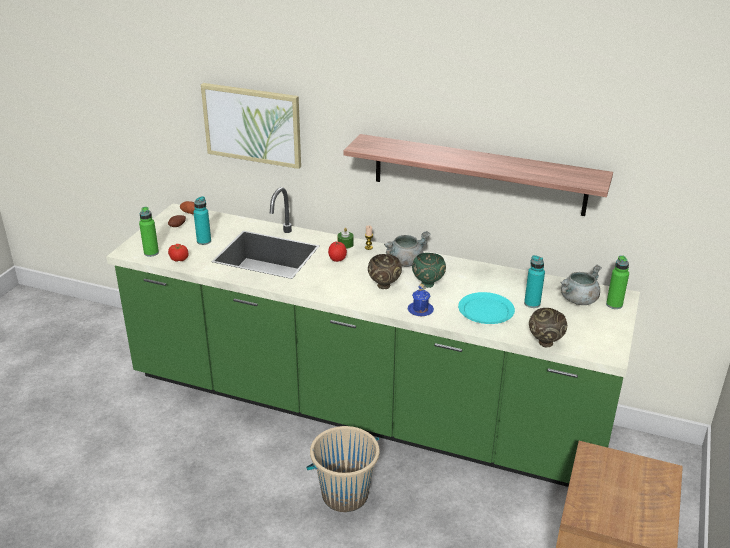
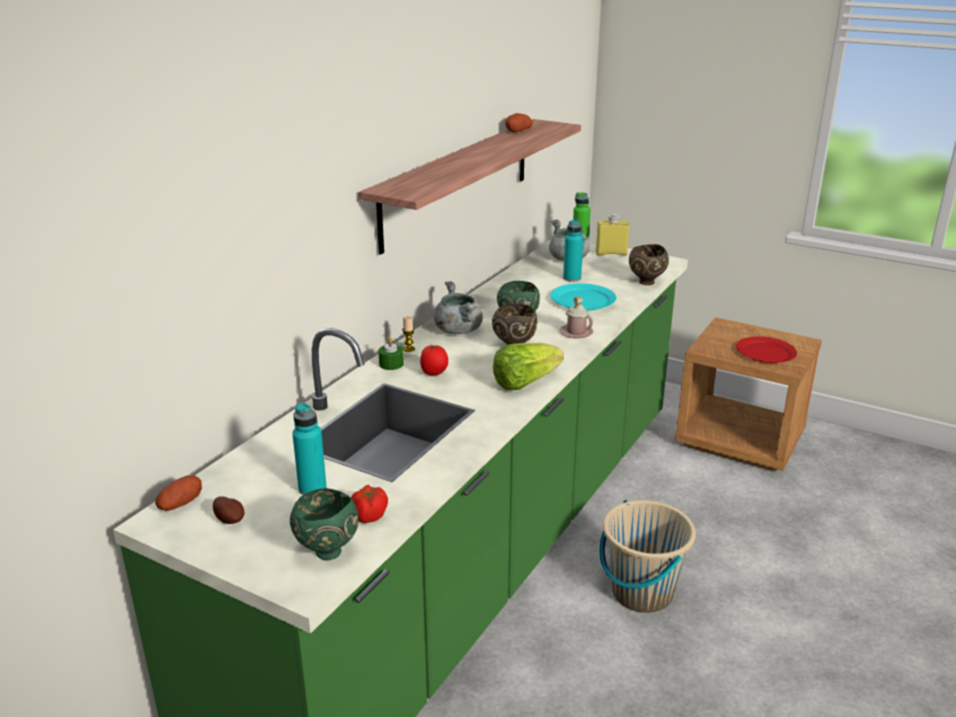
camera: 80 degrees left, 5 degrees down
green bottle [139,207,159,257] -> green bowl [290,488,359,560]
picture [201,83,301,169] -> none
blue mug [408,283,434,316] -> pink mug [560,297,593,338]
none -> lettuce [493,343,564,390]
none -> potato [505,113,533,133]
none -> yellow bottle [596,213,629,255]
none -> red plate [736,336,797,363]

